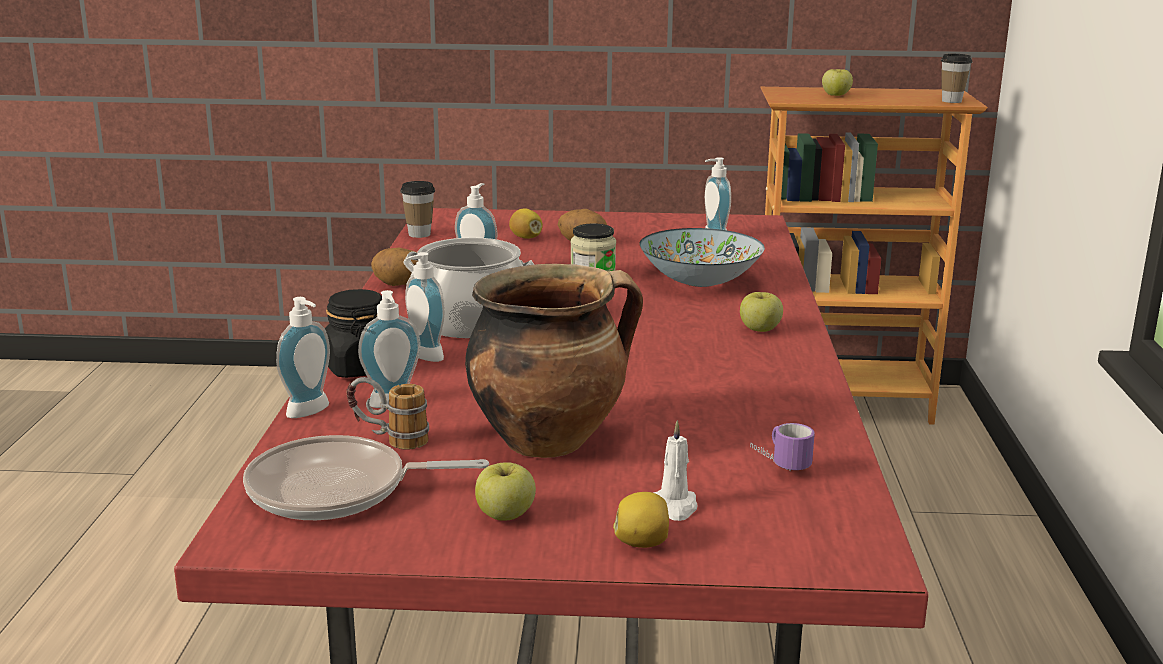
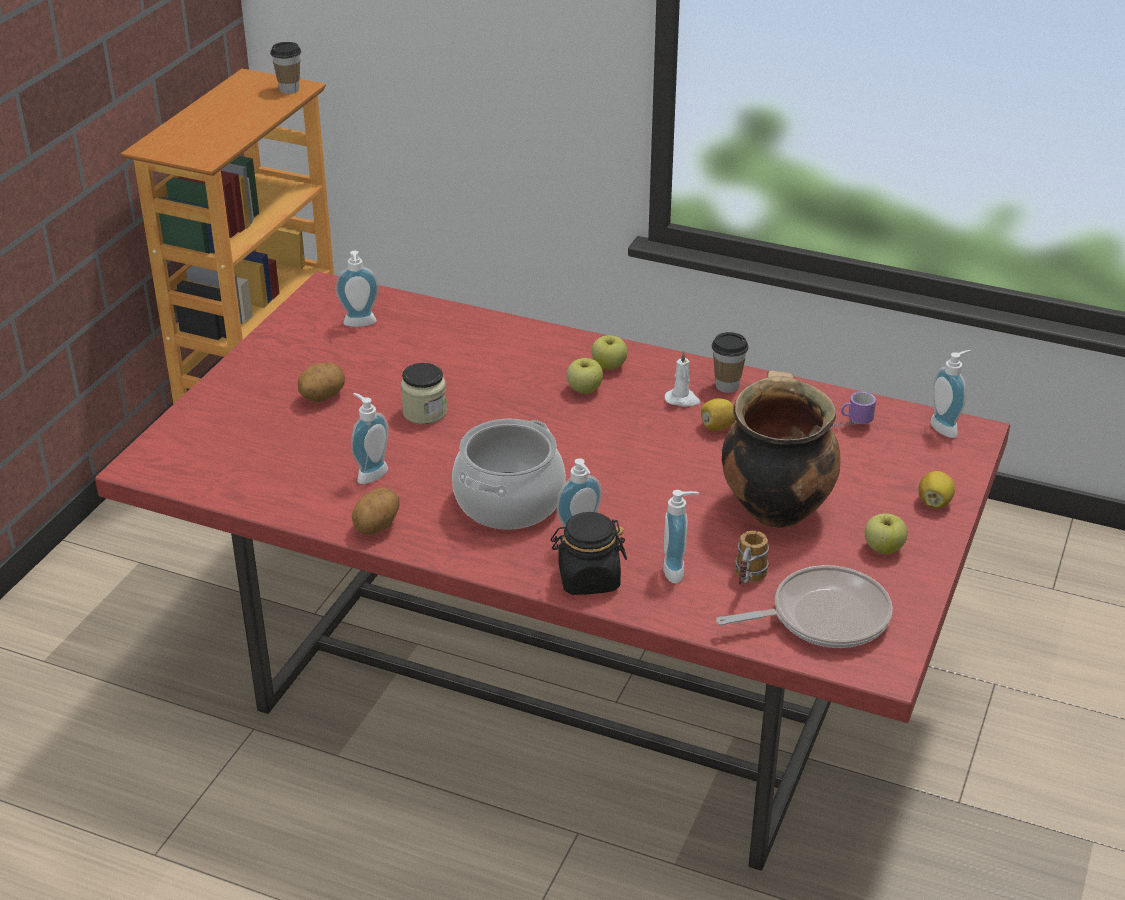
camera: 70 degrees left, 15 degrees up
frying pan [243,435,489,520] -> frying pan turned 120 degrees counterclockwise [716,565,893,648]
soap dispenser [276,297,330,418] -> soap dispenser moved to [930,350,971,438]
cup [400,181,435,238] -> cup moved to [712,332,749,393]
lemon [509,208,543,239] -> lemon moved to [701,398,736,431]
bowl [640,228,765,287] -> none
white candle [653,420,698,521] -> white candle moved to [665,351,700,407]
apple [822,69,853,96] -> apple moved to [567,358,603,394]

